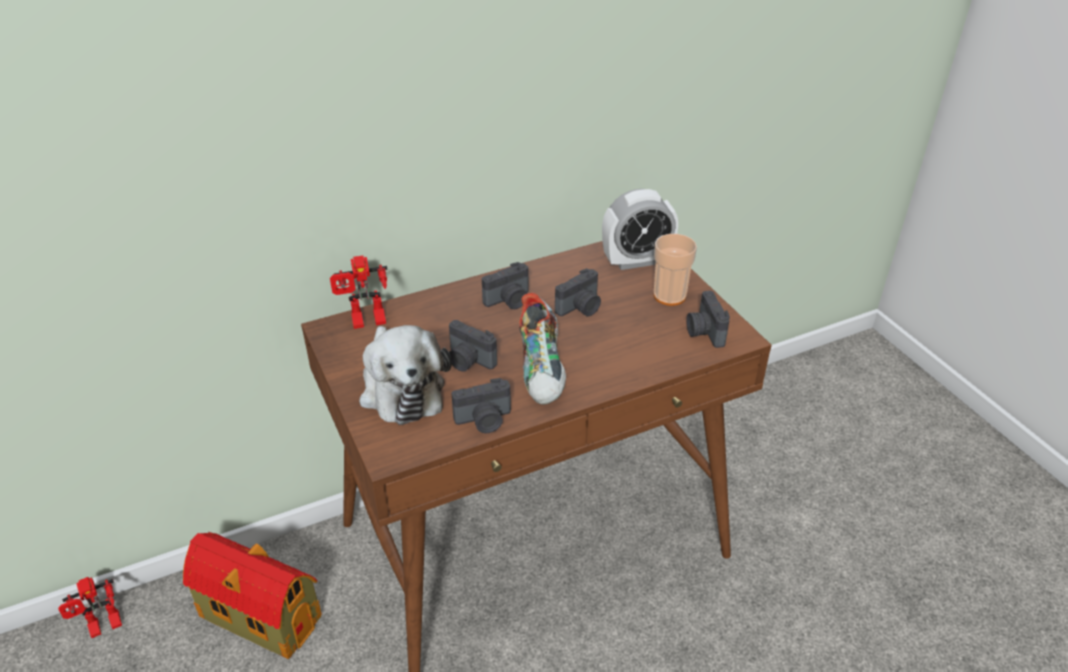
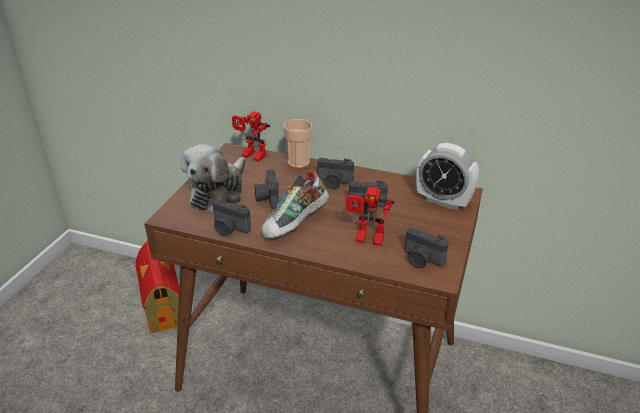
camera: 45 degrees right, 5 degrees down
toy robot [58,577,122,638] -> toy robot moved to [346,187,394,246]
cup [654,234,697,306] -> cup moved to [284,119,312,169]
camera [686,291,730,348] -> camera turned 90 degrees counterclockwise [405,228,449,269]

